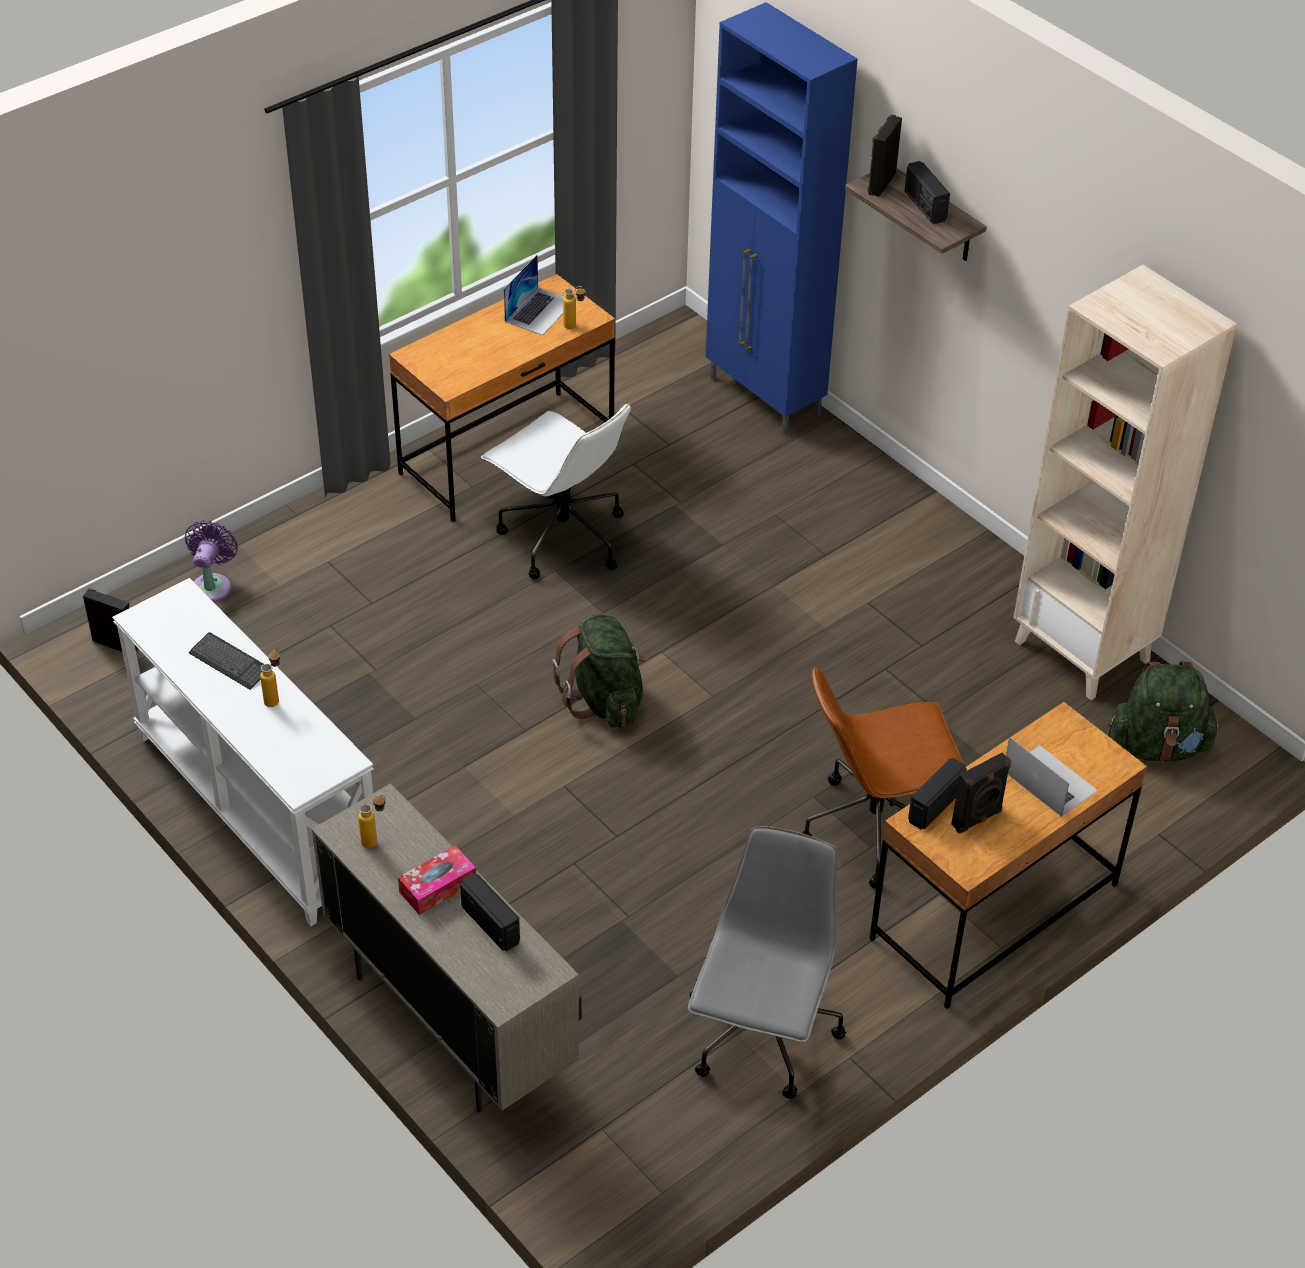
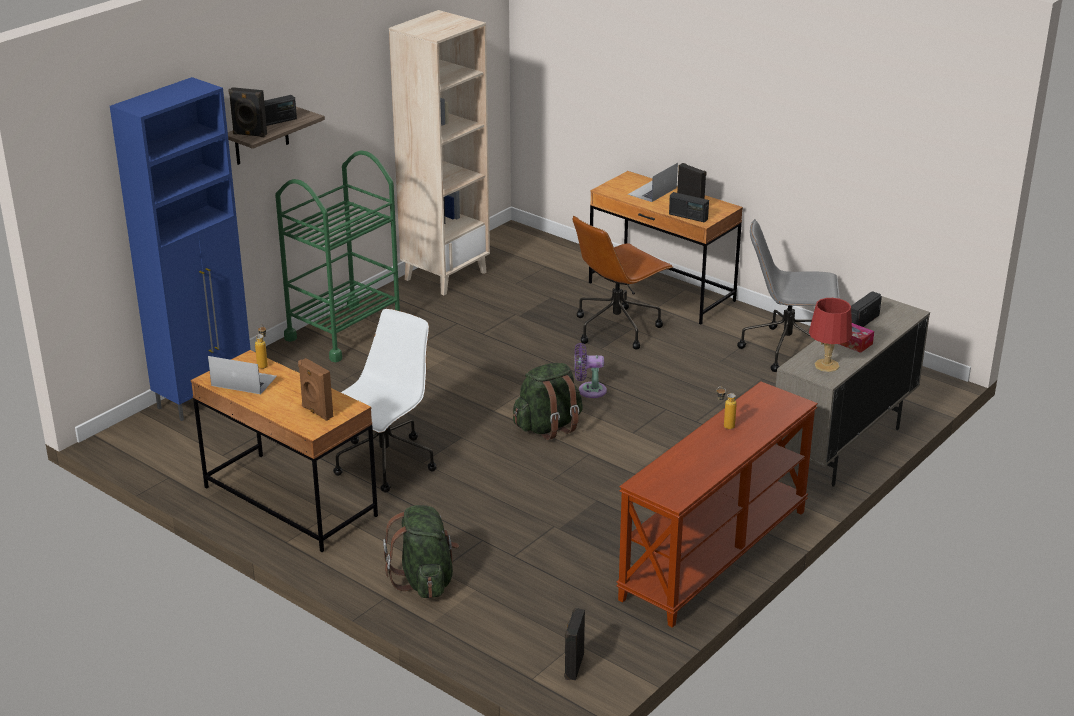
camera: 100 degrees left, 15 degrees down
white console table [112,578,374,926] -> brown console table [616,381,818,628]
purple fan [185,520,238,602] -> purple fan moved to [574,343,607,398]
keyboard [188,632,264,690] -> none
bottle [358,795,386,848] -> red table lamp [809,298,852,372]
brown office chair [802,667,966,889] -> brown office chair turned 75 degrees clockwise [572,216,673,350]
green backpack [1108,662,1220,762] -> green backpack moved to [383,505,459,599]
none -> green cart [275,150,400,362]
none -> brown speaker [298,358,333,421]

